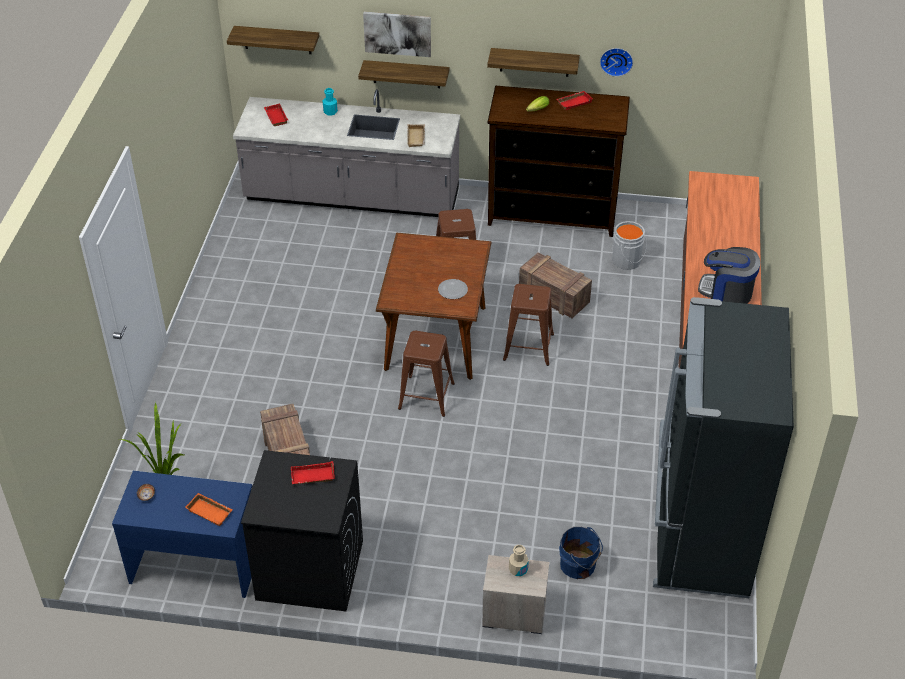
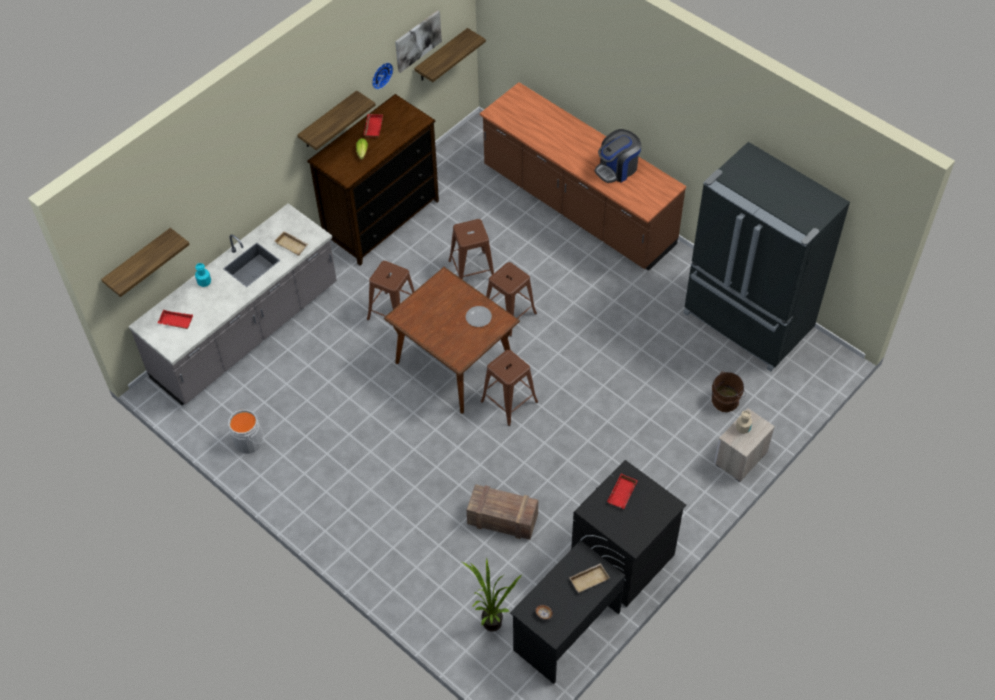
camera: 55 degrees left, 10 degrees up
blue desk [112,471,252,598] -> black desk [510,540,625,684]
orange tray [185,493,233,526] -> beige tray [569,563,610,593]
shelf [358,60,449,88] -> shelf moved to [414,28,486,82]
picture [363,12,431,57] -> picture moved to [395,10,442,73]
crate [519,252,592,318] -> brown stool [448,219,494,280]
blue bucket [559,527,603,579] -> brown bucket [712,372,746,412]
grey bucket [612,221,646,270] -> grey bucket moved to [228,409,264,454]

